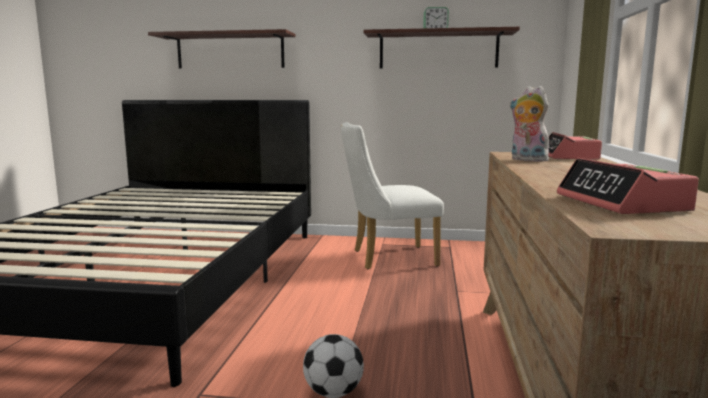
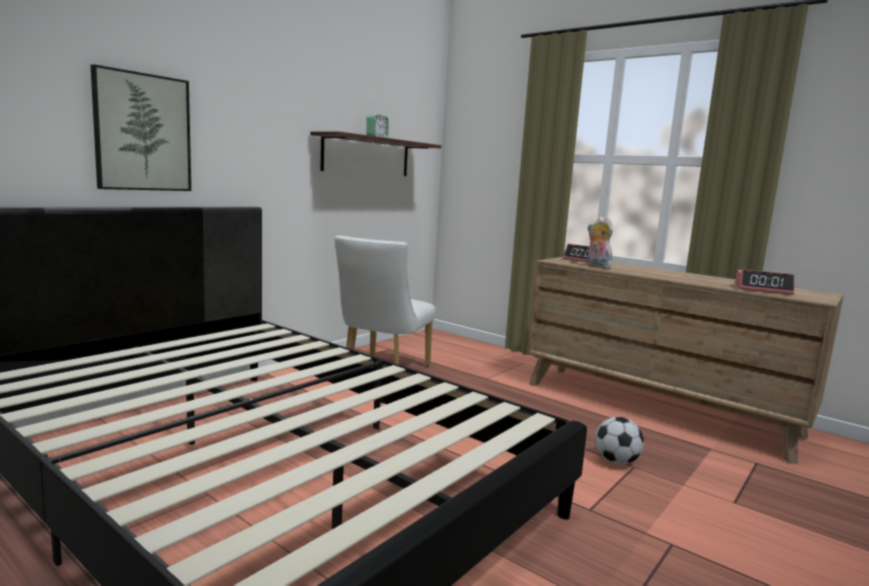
camera: 60 degrees left, 0 degrees up
shelf [148,29,295,69] -> picture [91,64,191,191]
plush toy [510,86,549,162] -> plush toy turned 60 degrees clockwise [587,217,613,269]

